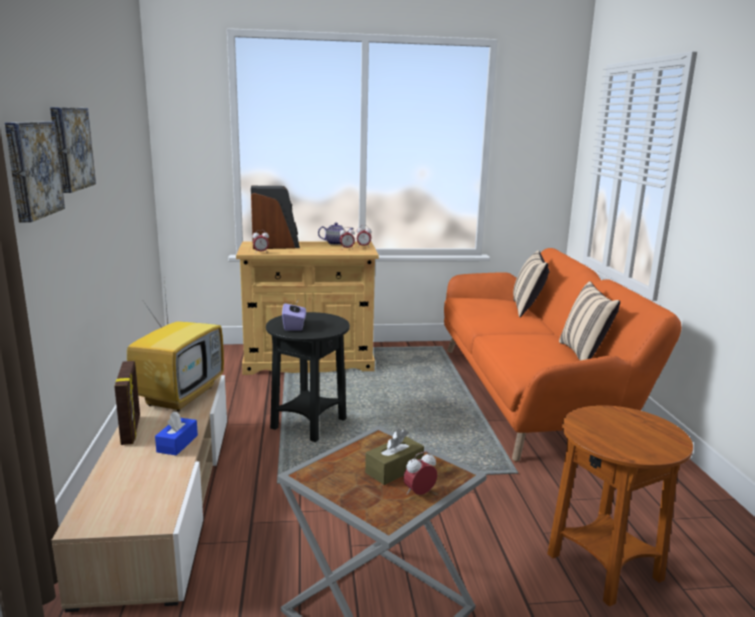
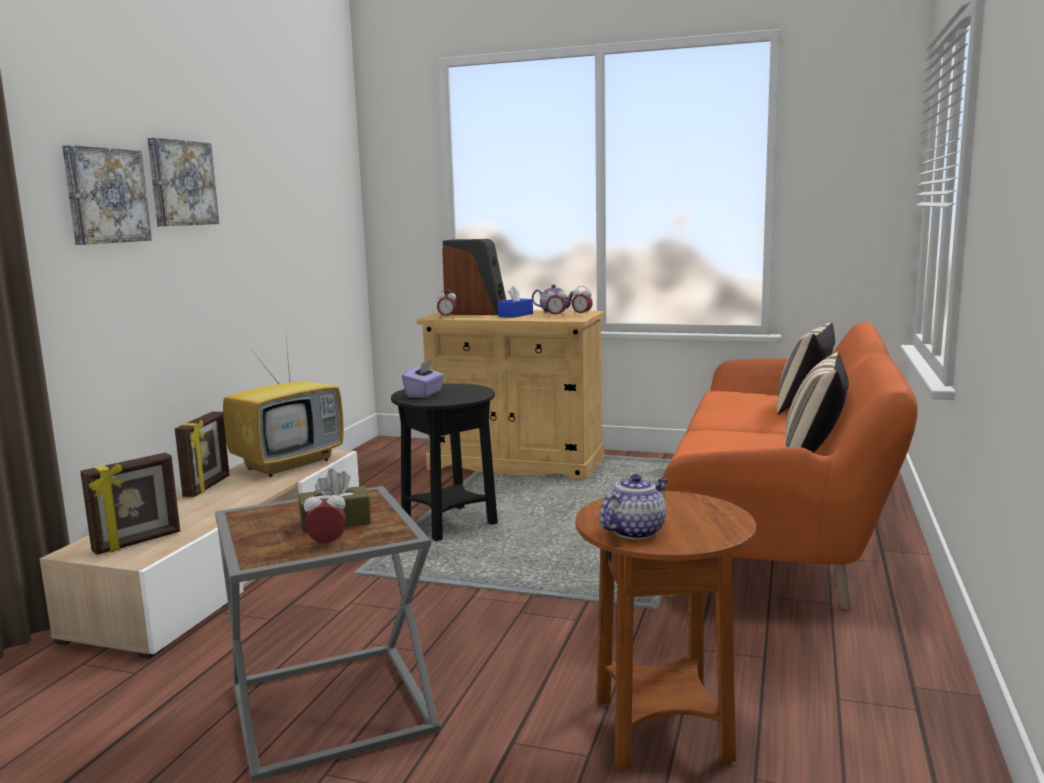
camera: 25 degrees right, 5 degrees down
blue tissue box [155,411,198,456] -> blue tissue box moved to [498,286,533,318]
none -> picture frame [80,453,180,555]
none -> teapot [599,474,668,540]

